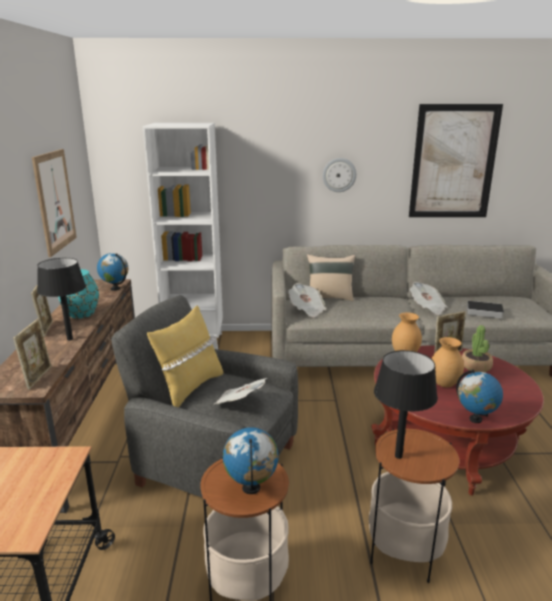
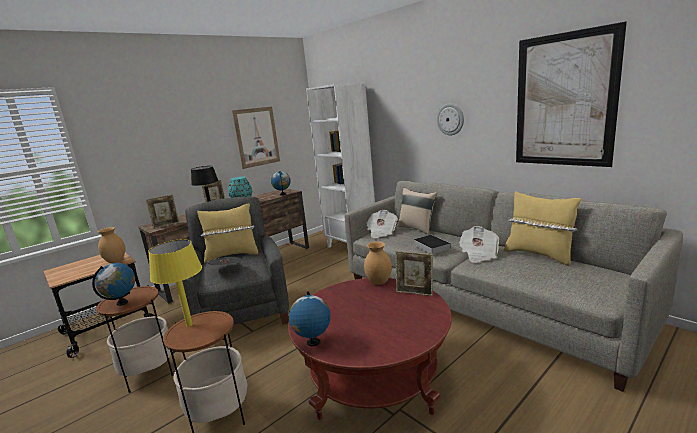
camera: 50 degrees right, 5 degrees down
black table lamp [374,350,438,459] -> yellow table lamp [148,239,202,327]
brown vase [432,337,464,387] -> brown vase moved to [98,227,125,263]
book [461,301,504,318] -> book moved to [414,235,451,254]
potted plant [462,325,493,372] -> none
none -> yellow pillow [503,191,581,266]

